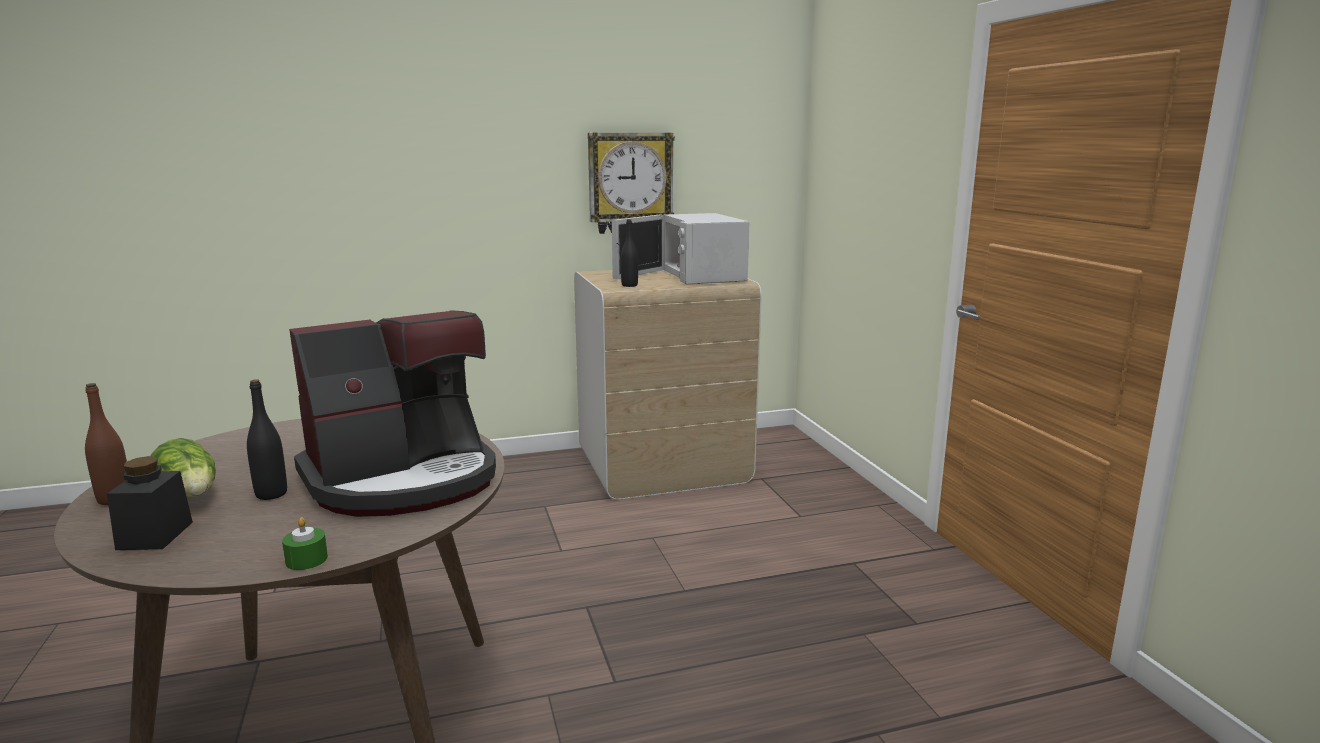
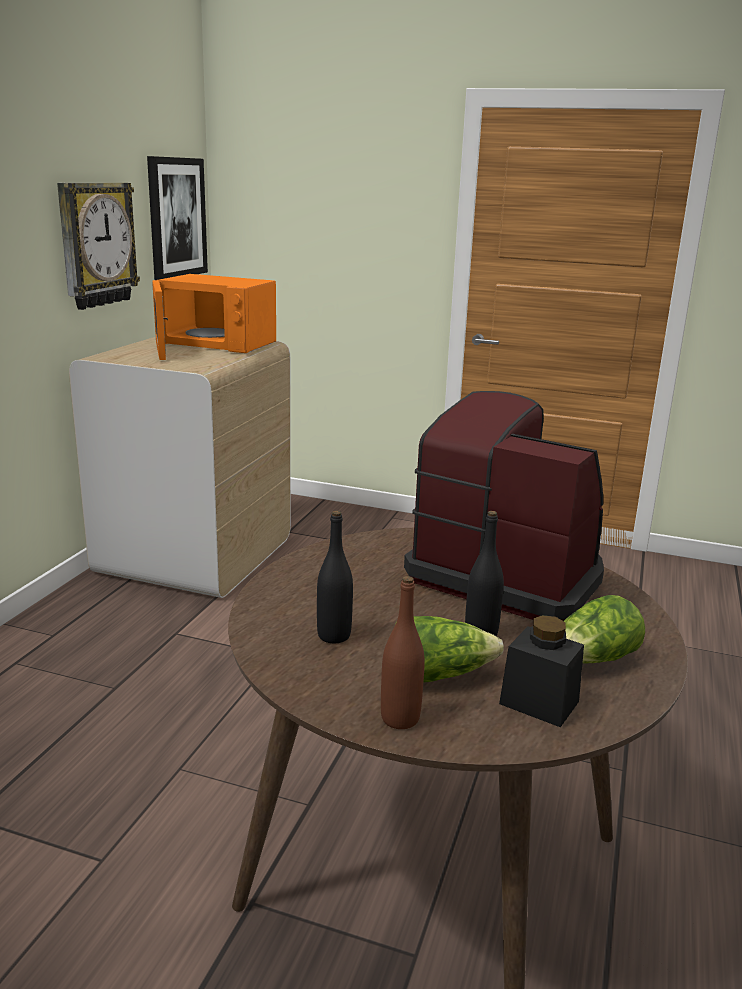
camera: 55 degrees left, 5 degrees up
green candle [282,517,328,570] -> none
coffee machine [289,310,496,517] -> coffee machine turned 60 degrees counterclockwise [404,391,604,621]
white microwave [612,213,749,284] -> orange microwave [152,274,276,360]
black bottle [621,219,638,287] -> black bottle moved to [317,511,353,643]
none -> picture [147,156,208,280]
none -> lettuce [564,595,645,663]

